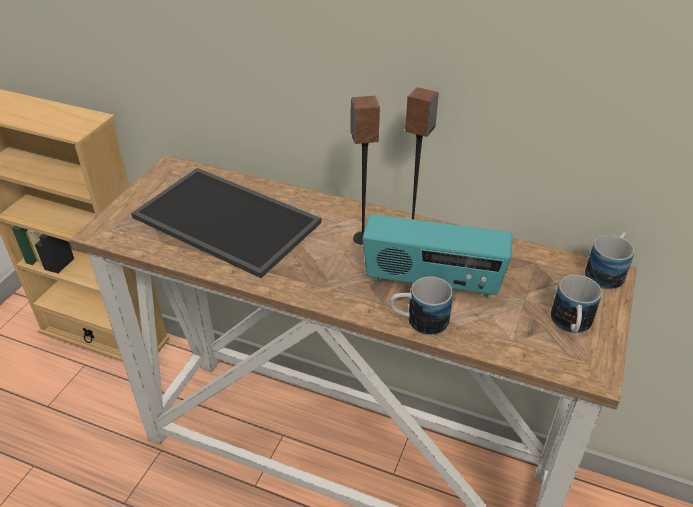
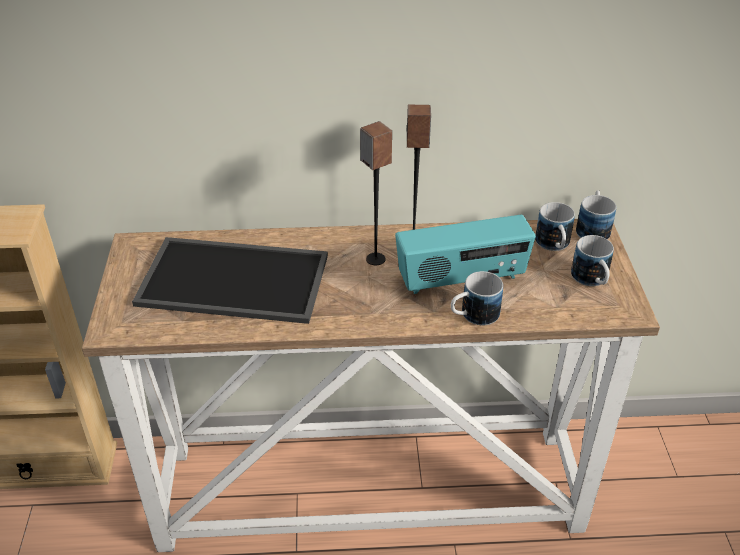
camera: 25 degrees left, 0 degrees up
none -> mug [535,202,575,251]

